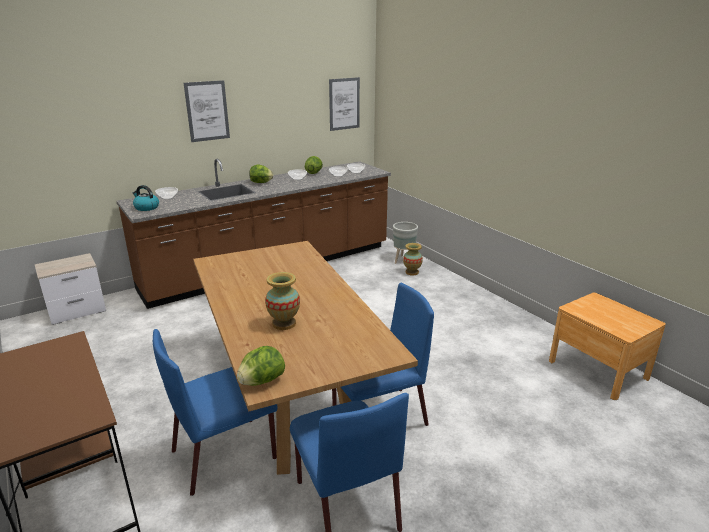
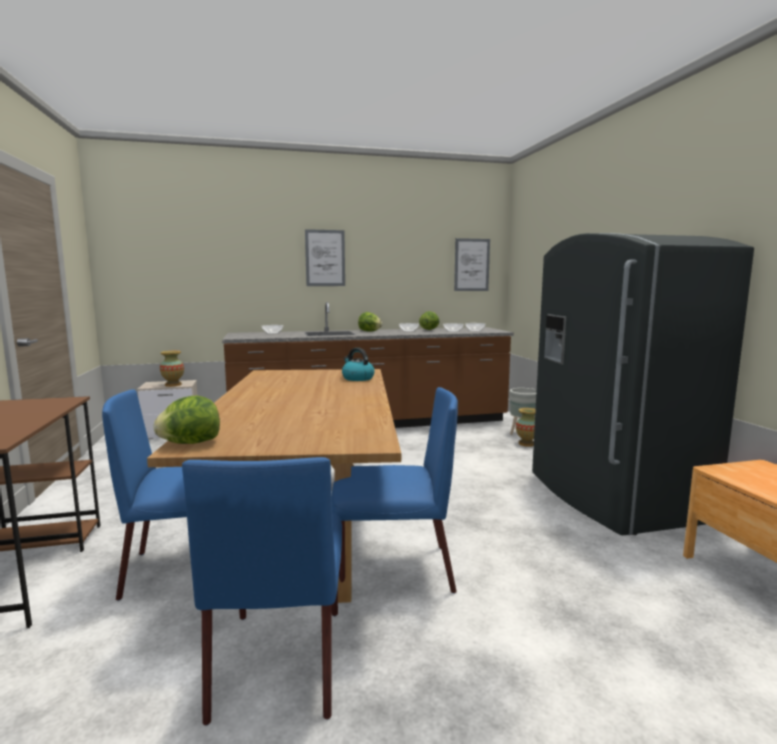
camera: 20 degrees right, 15 degrees down
kettle [133,185,159,211] -> kettle moved to [342,348,375,381]
vase [265,272,300,330] -> vase moved to [160,351,184,387]
none -> grey fridge [532,233,754,535]

